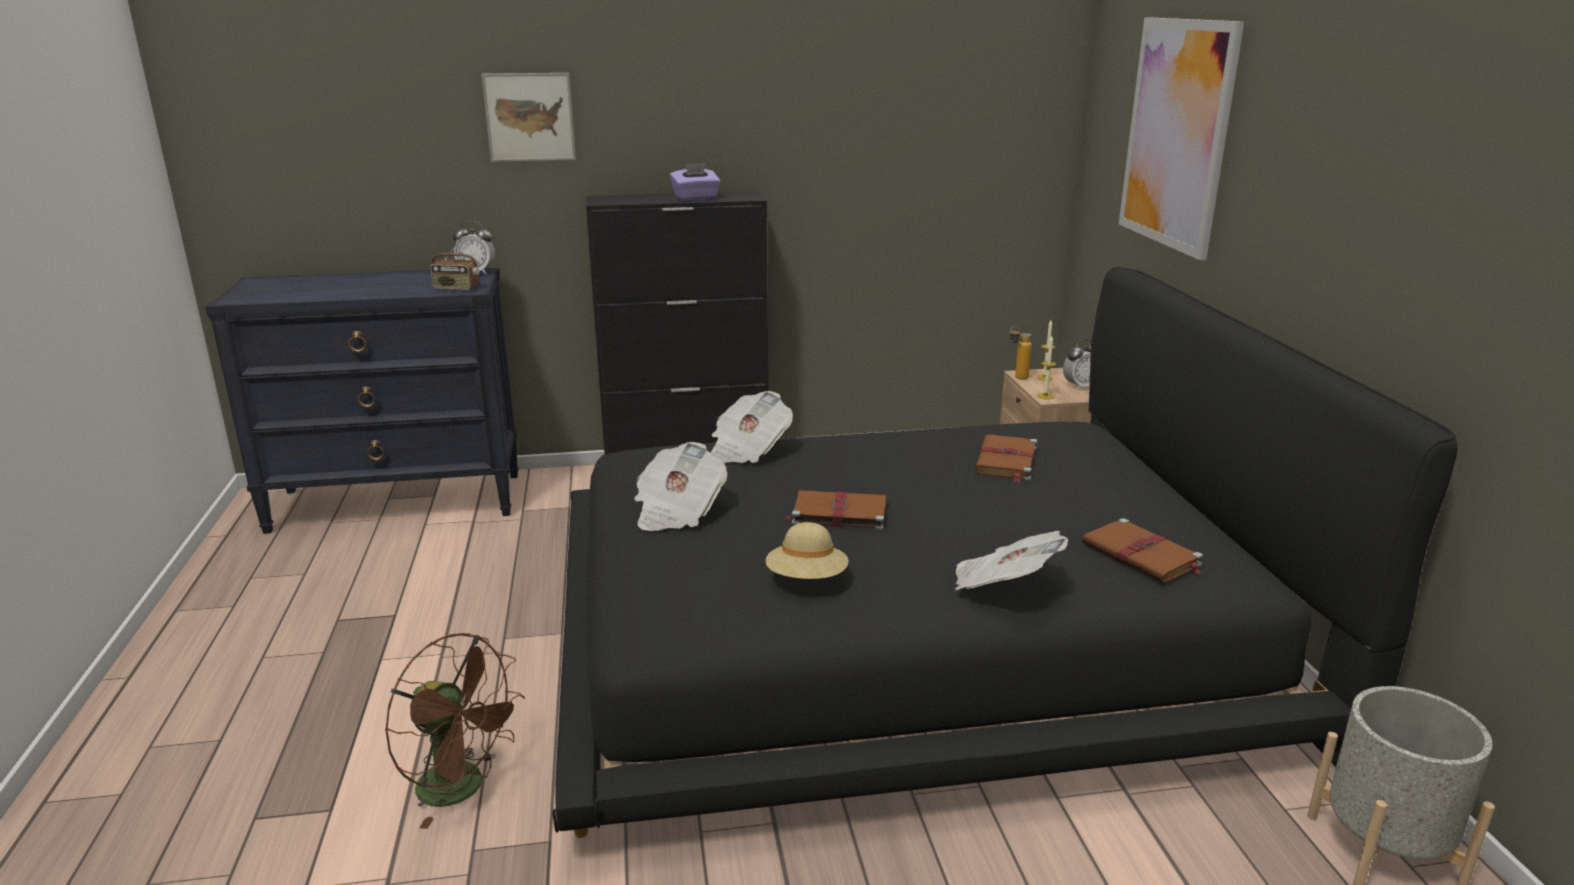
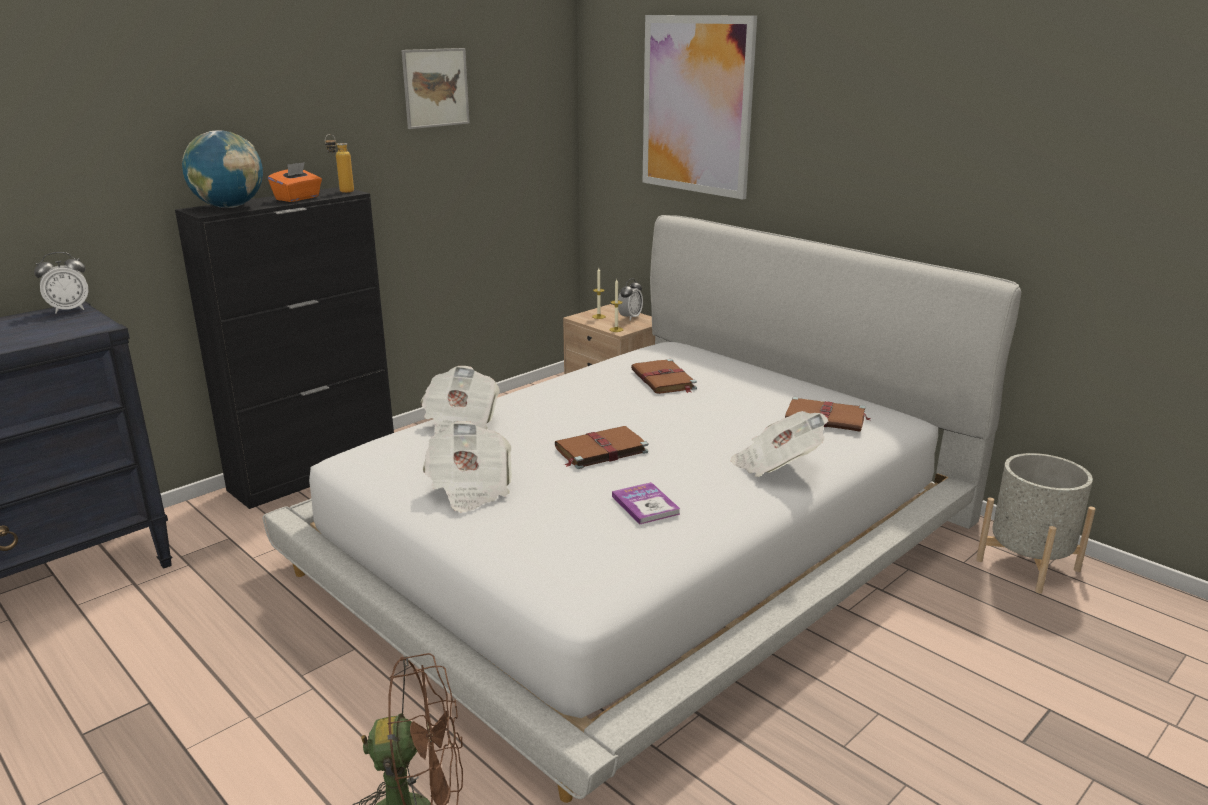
camera: 35 degrees left, 0 degrees up
radio [430,238,480,291] -> none
picture [482,73,576,162] -> picture moved to [402,48,470,129]
black bed [552,267,1458,838] -> white bed [262,215,1021,803]
purple tissue box [670,163,720,201] -> orange tissue box [268,162,322,202]
beige hat [765,522,848,579] -> book [612,482,680,525]
bottle [1009,326,1032,379] -> bottle moved to [325,134,354,193]
none -> globe [182,130,263,208]

